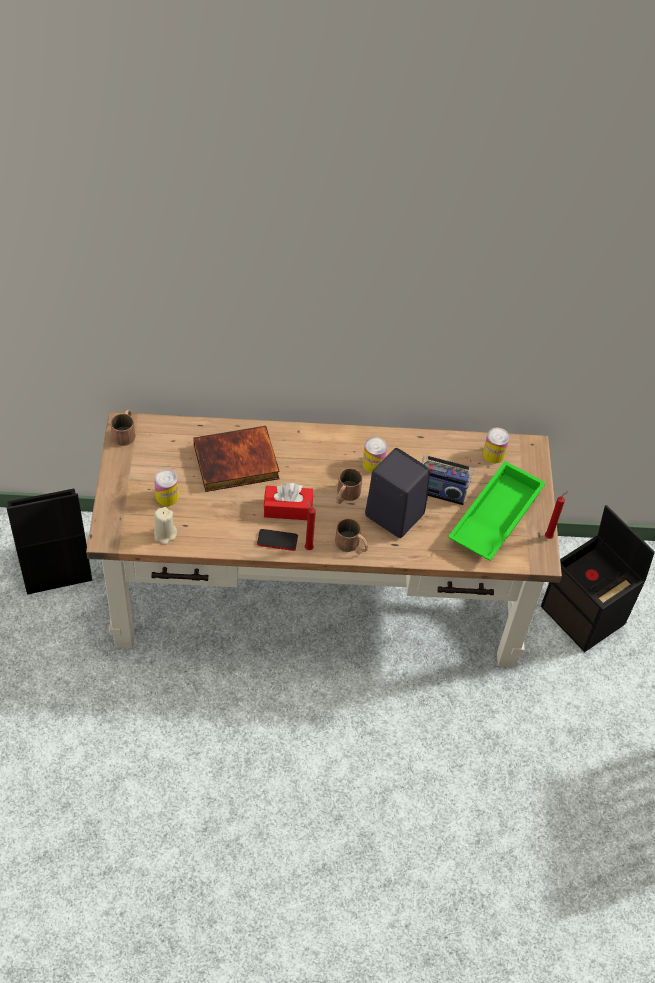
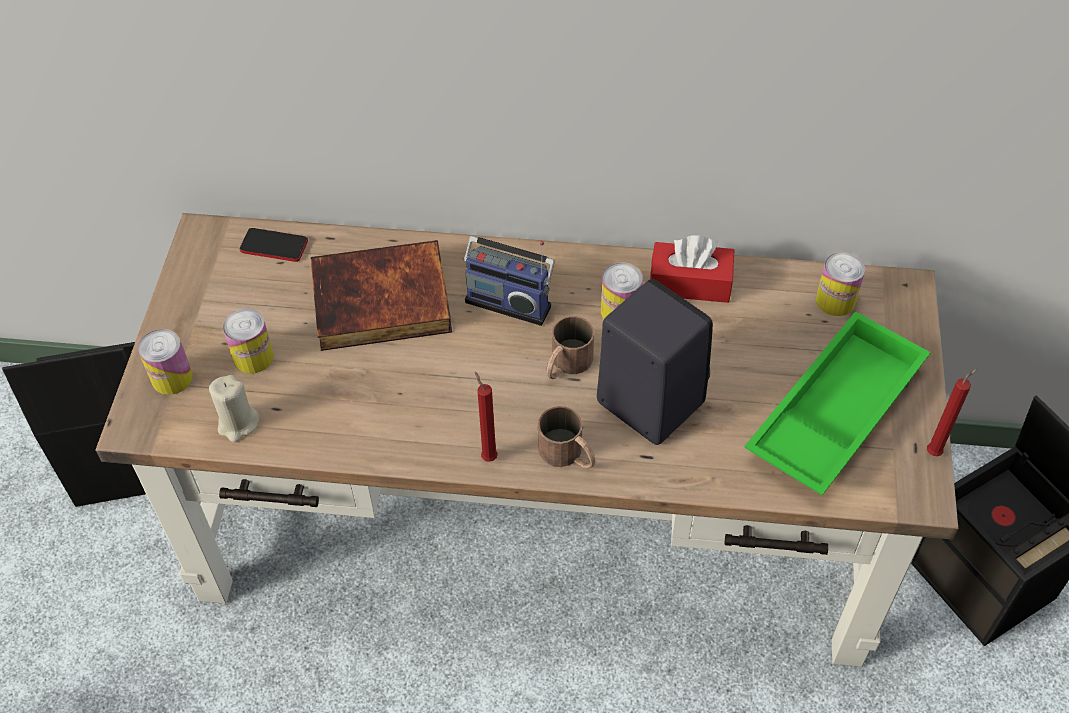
camera: 10 degrees right, 0 degrees up
brown mug [111,410,135,446] -> none
phone [257,529,298,551] -> phone moved to [239,228,308,262]
red tissue box [263,483,313,520] -> red tissue box moved to [650,235,735,303]
radio [422,455,473,505] -> radio moved to [464,236,555,326]
none -> can [138,329,193,395]

